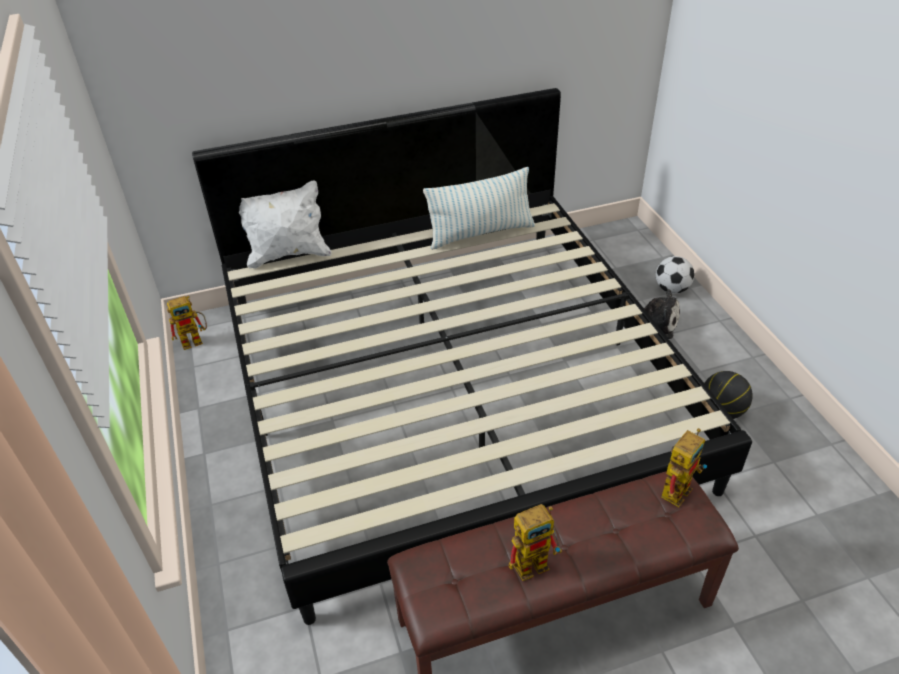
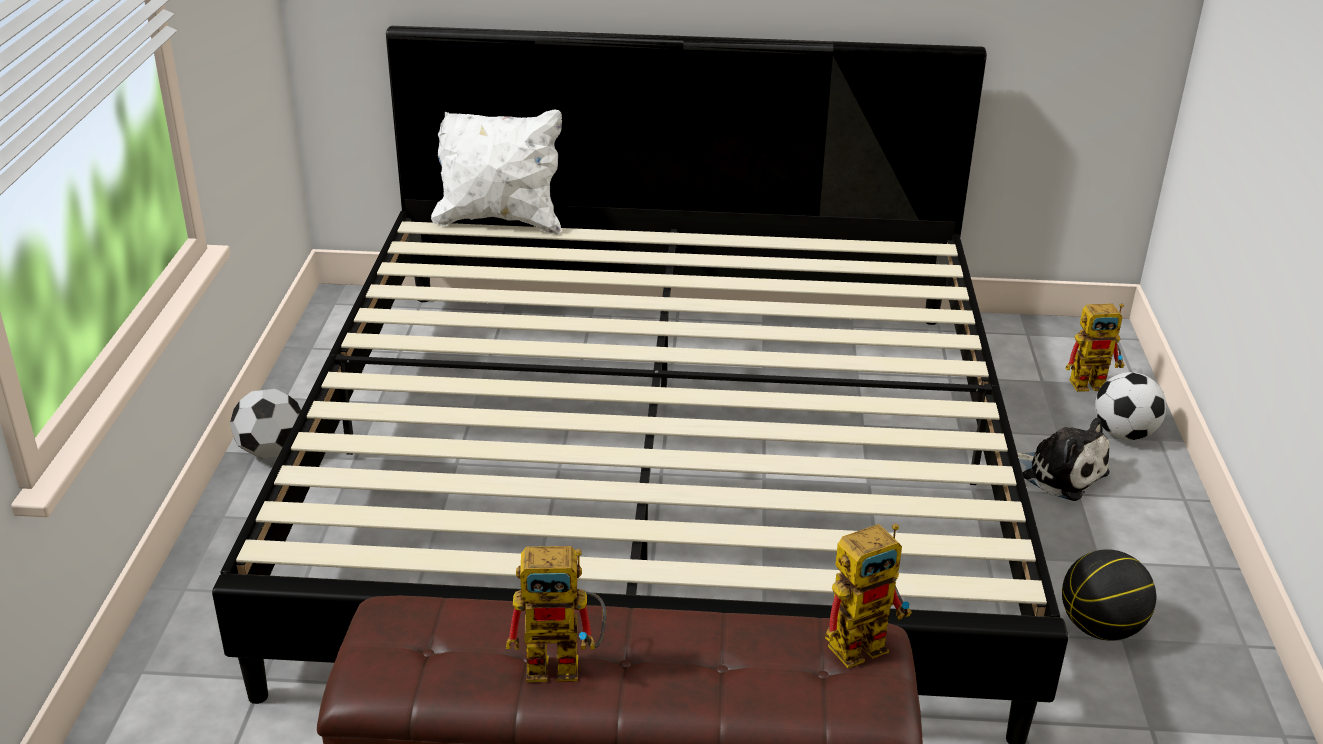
camera: 20 degrees right, 10 degrees down
toy robot [167,296,207,350] -> toy robot moved to [1065,303,1125,392]
pillow [423,167,535,250] -> none
none -> football [230,389,301,459]

